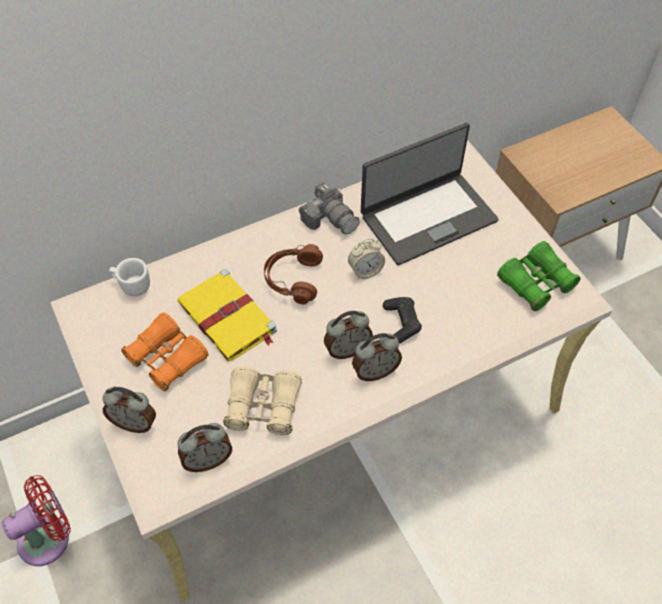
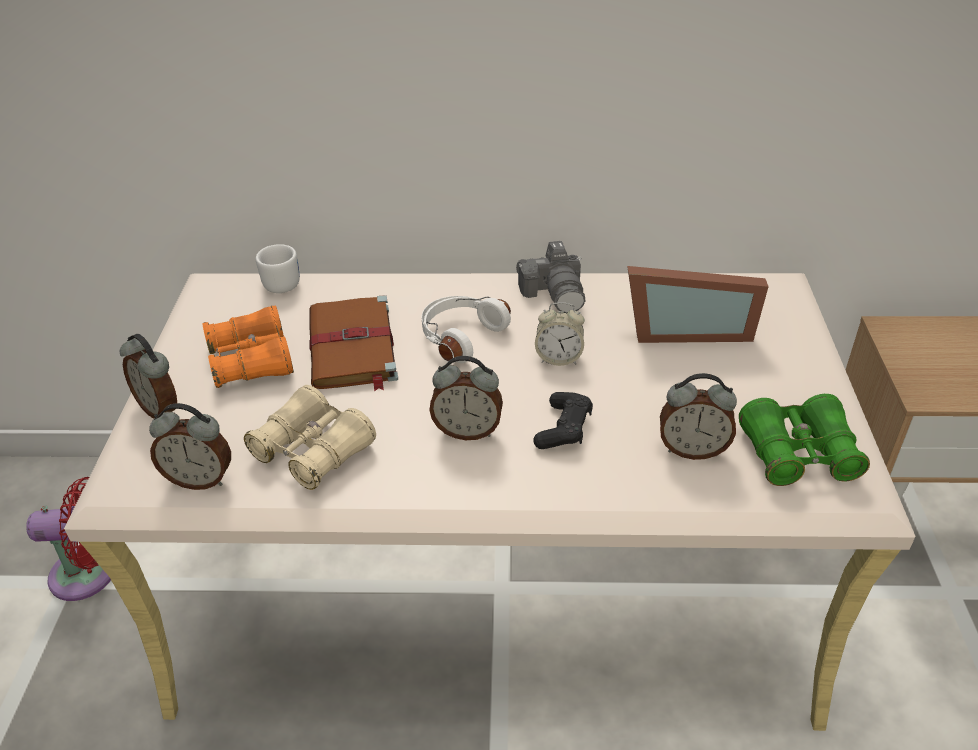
camera: 30 degrees right, 15 degrees down
yellow book [177,269,277,362] -> brown book [309,295,398,391]
brown headphones [264,244,323,304] -> white headphones [421,296,511,363]
alarm clock [352,333,402,381] -> alarm clock moved to [660,373,737,460]
laptop [361,123,499,265] -> picture frame [627,266,769,343]

